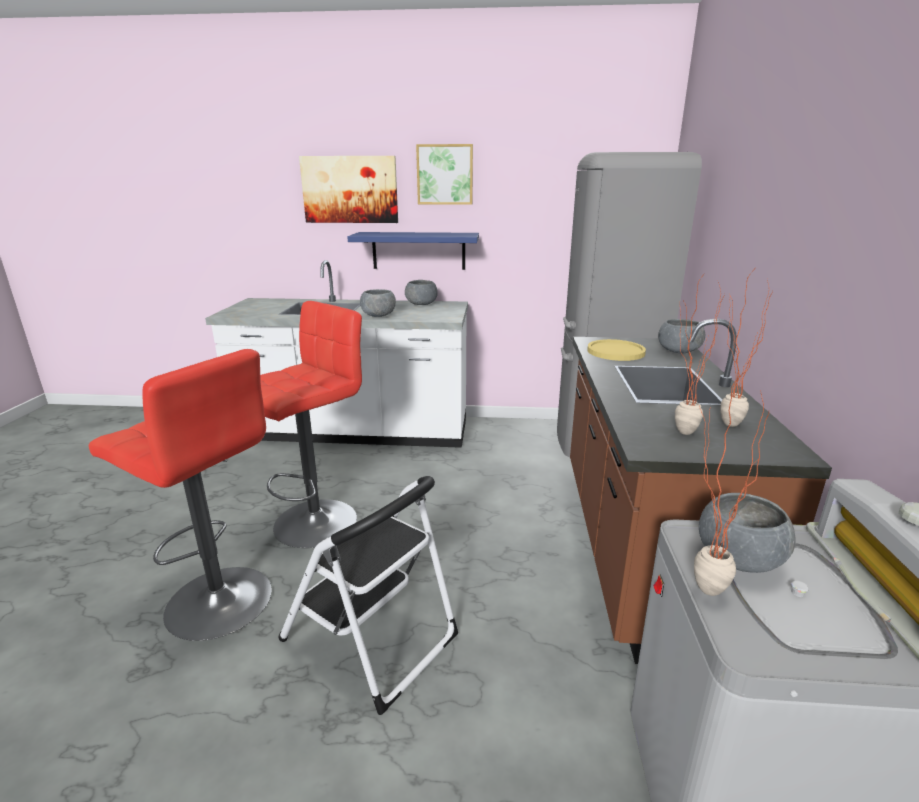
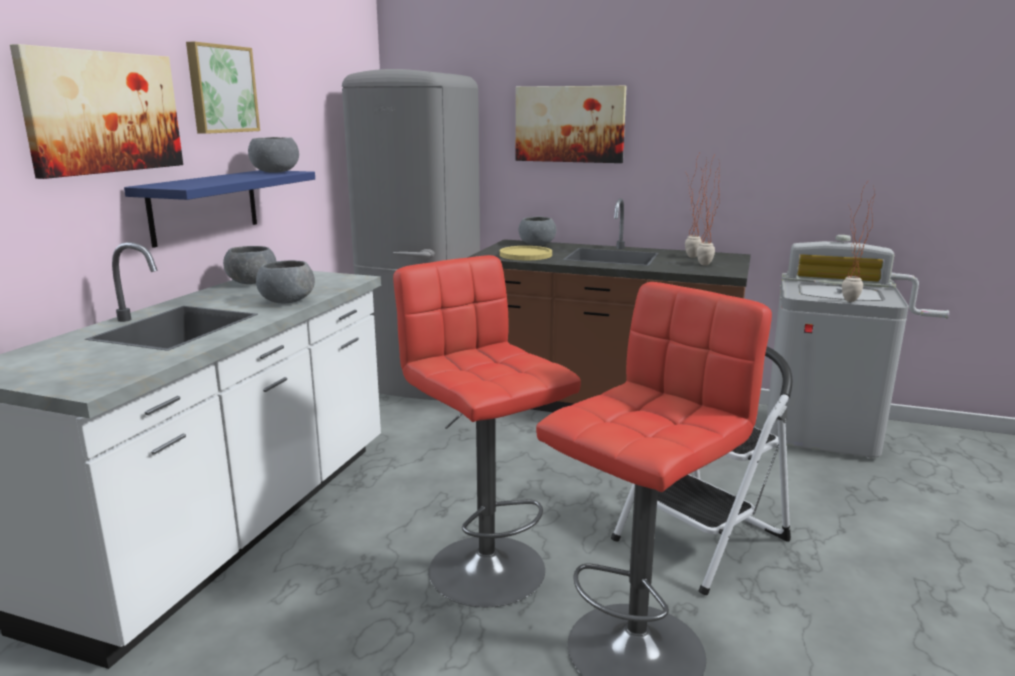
camera: 75 degrees left, 5 degrees down
grey bowl [699,493,796,573] -> grey bowl moved to [248,137,299,173]
none -> picture [516,86,627,163]

